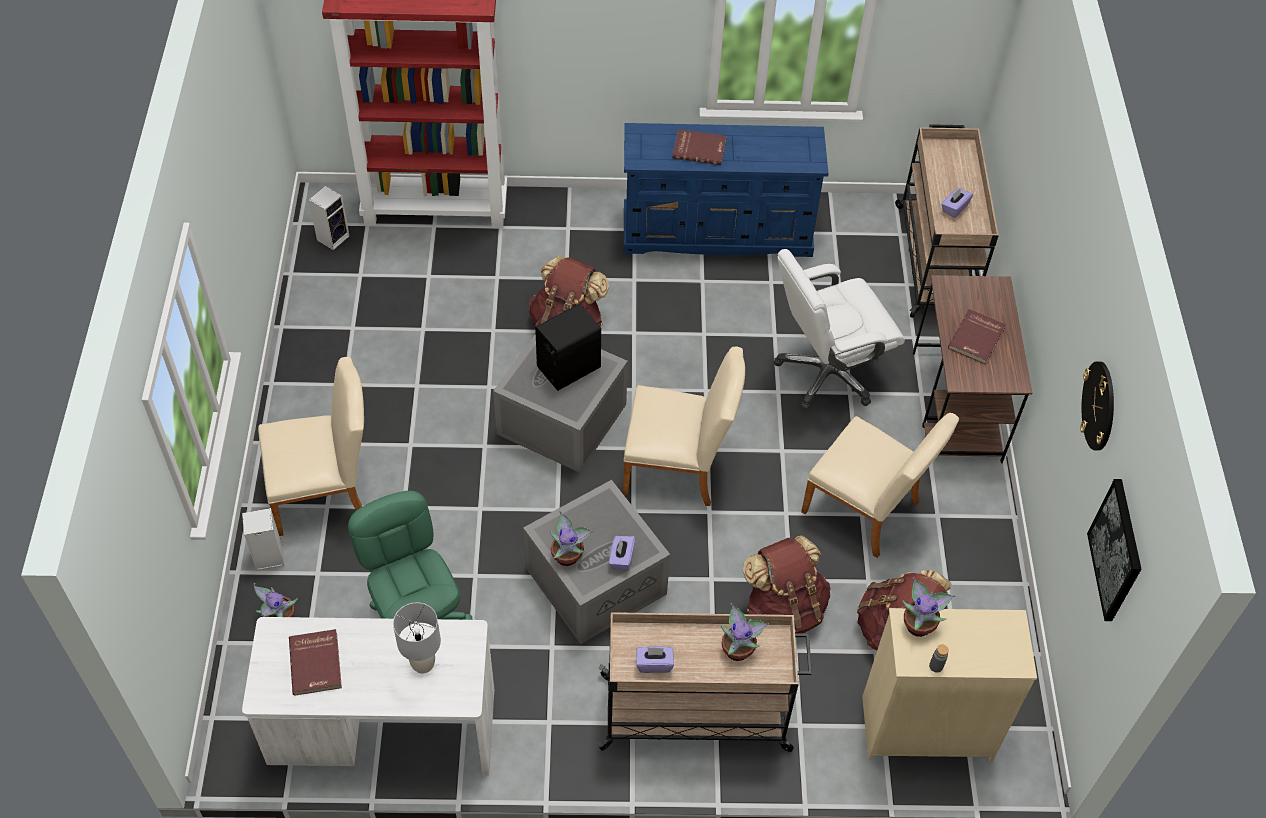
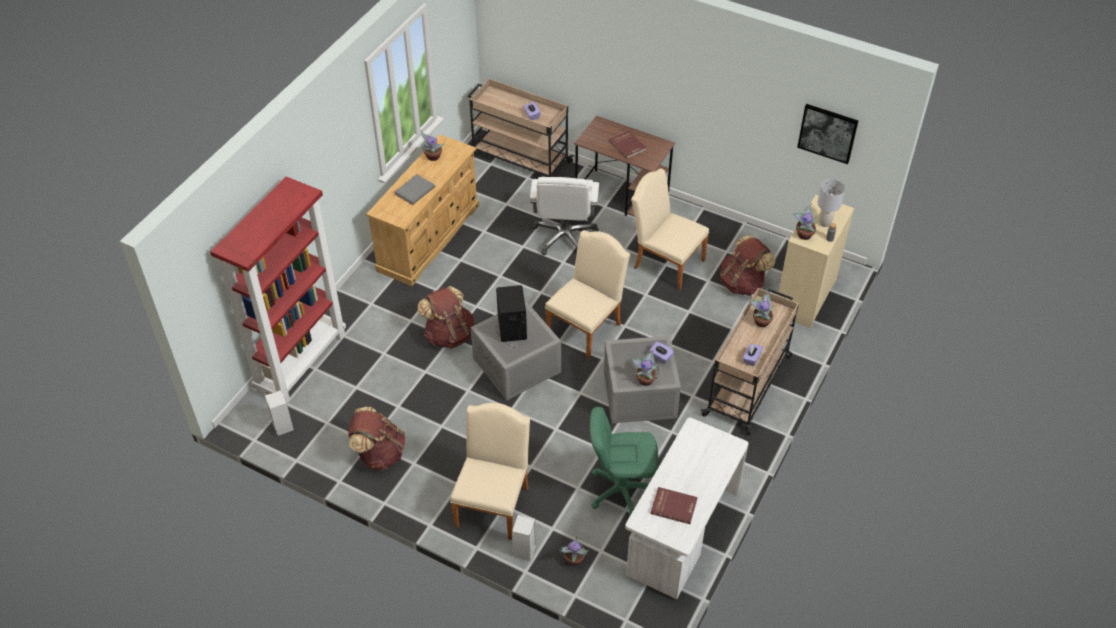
camera: 60 degrees left, 5 degrees down
grey table lamp [393,602,441,674] -> grey table lamp moved to [817,179,845,227]
blue dresser [623,123,829,257] -> beige dresser [366,134,479,286]
red book [672,129,727,165] -> grey book [394,174,435,205]
brown backpack [743,535,831,633] -> brown backpack moved to [348,407,405,470]
beige chair [801,413,959,558] -> beige chair turned 120 degrees counterclockwise [631,168,709,290]
wall clock [1080,361,1114,450] -> none
none -> potted plant [420,130,444,161]

